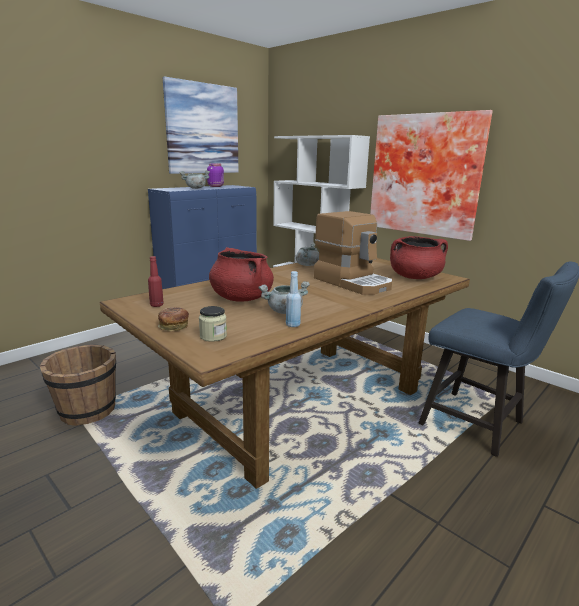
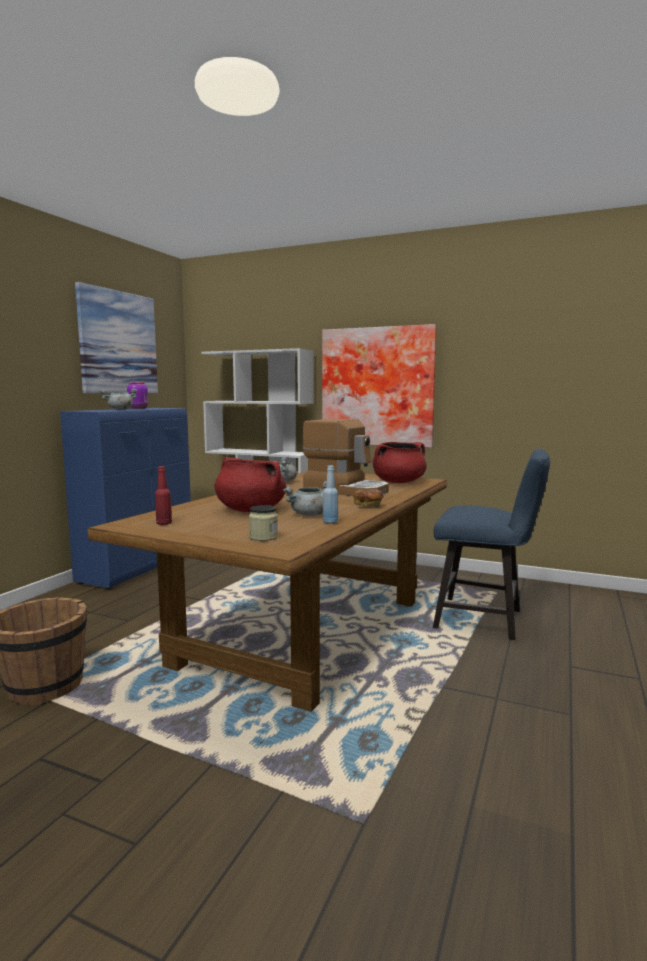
camera: 20 degrees left, 10 degrees down
bread [158,307,189,331] -> bread moved to [353,489,384,507]

